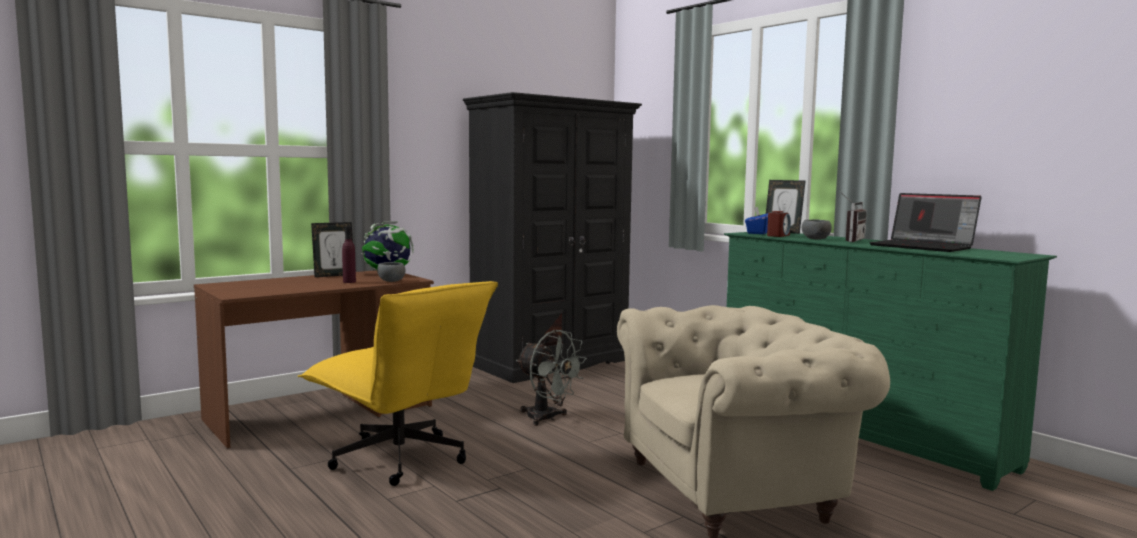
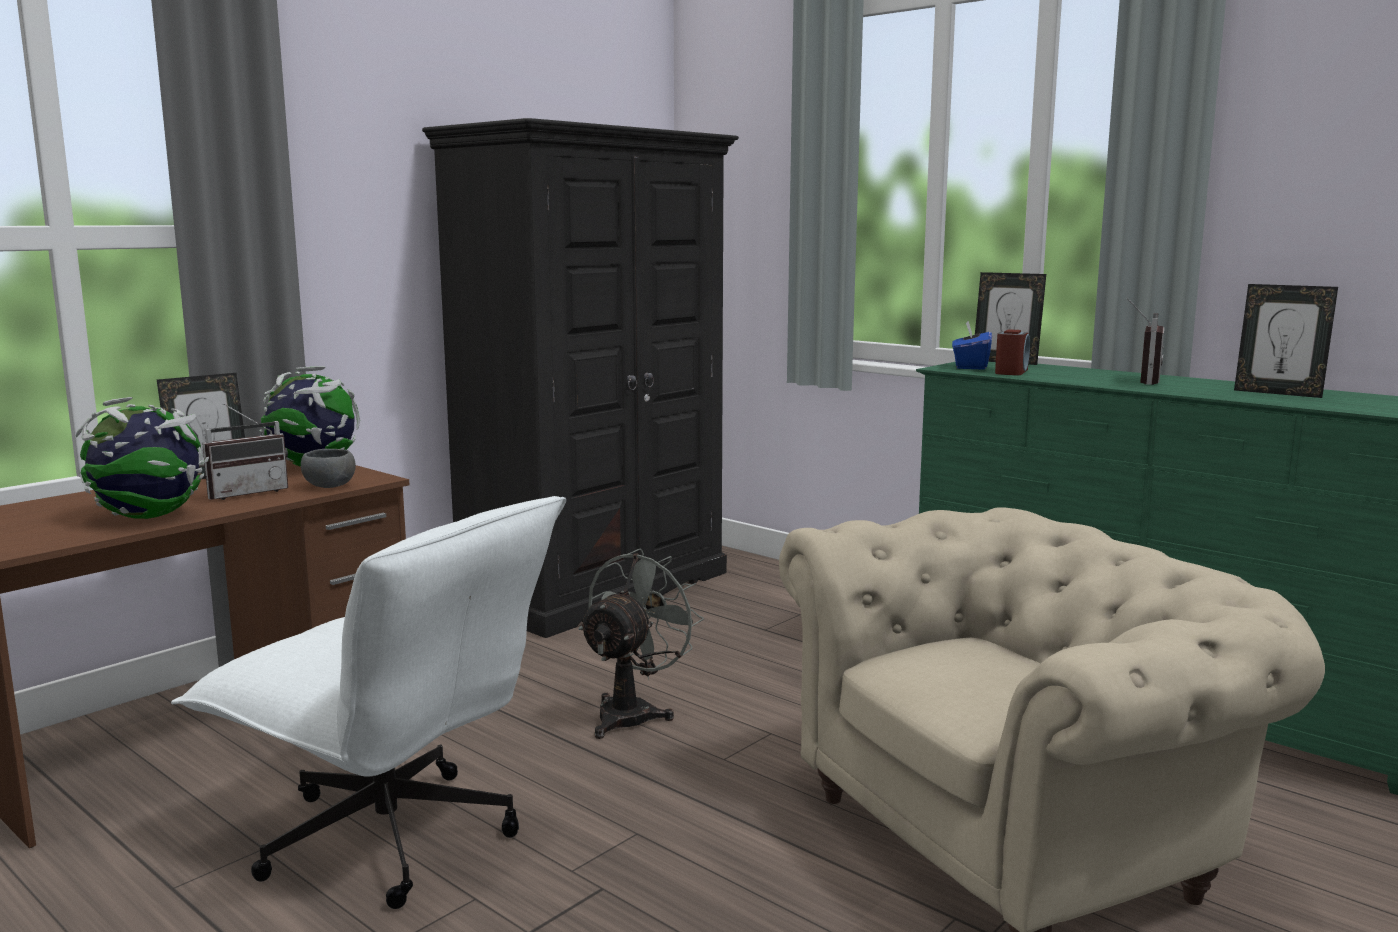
camera: 10 degrees left, 5 degrees up
yellow office chair [298,281,498,486] -> white office chair [171,496,566,909]
purple bottle [342,226,356,283] -> radio [202,403,288,500]
grey fan [516,330,587,426] -> grey fan turned 90 degrees counterclockwise [578,549,704,739]
grey bowl [802,219,832,240] -> none
laptop [869,193,982,252] -> picture frame [1234,284,1338,398]
none -> globe [76,397,209,519]

